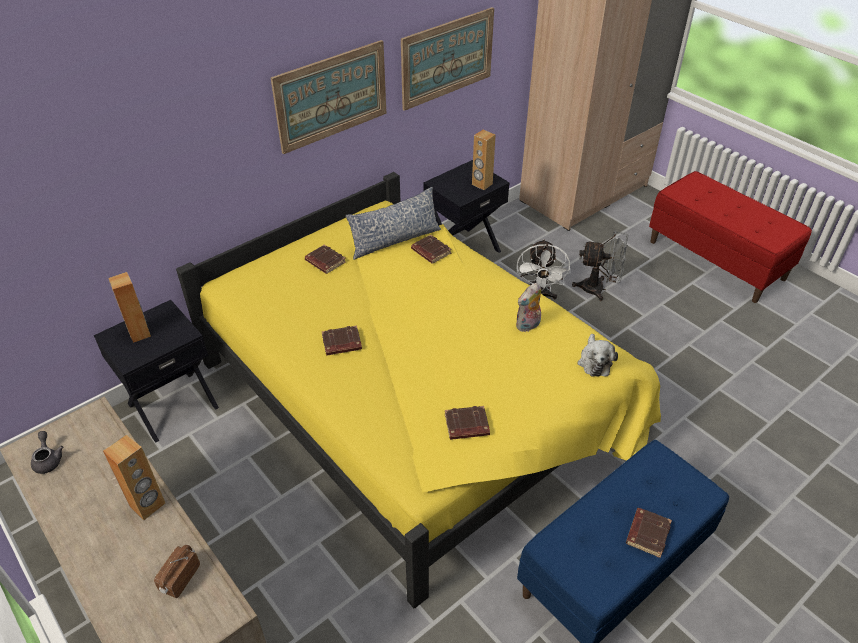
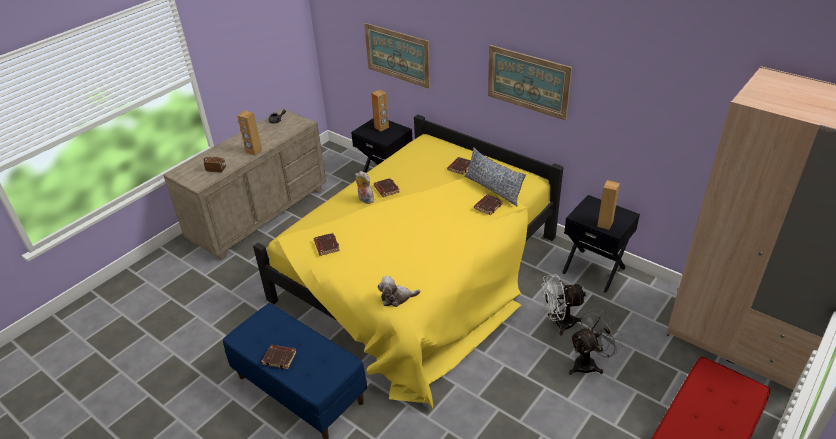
camera: 80 degrees right, 5 degrees down
picture [401,7,494,111] -> picture moved to [364,23,430,89]
plush toy [516,283,541,332] -> plush toy moved to [355,171,374,204]
grey fan [572,230,628,301] -> grey fan turned 120 degrees counterclockwise [569,308,623,375]

